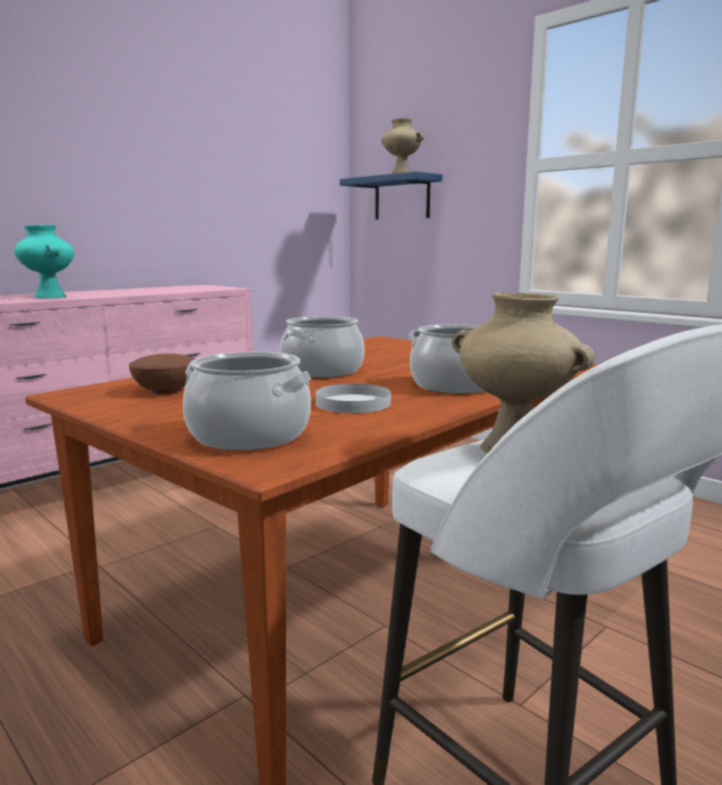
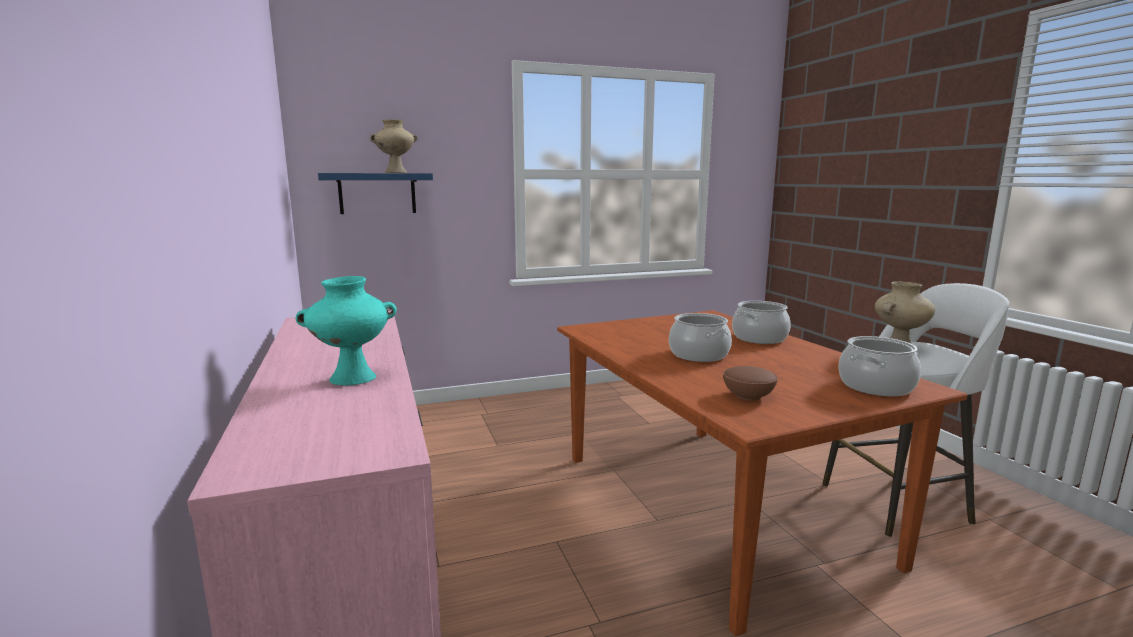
camera: 65 degrees left, 0 degrees up
white plate [316,384,391,413] -> none

